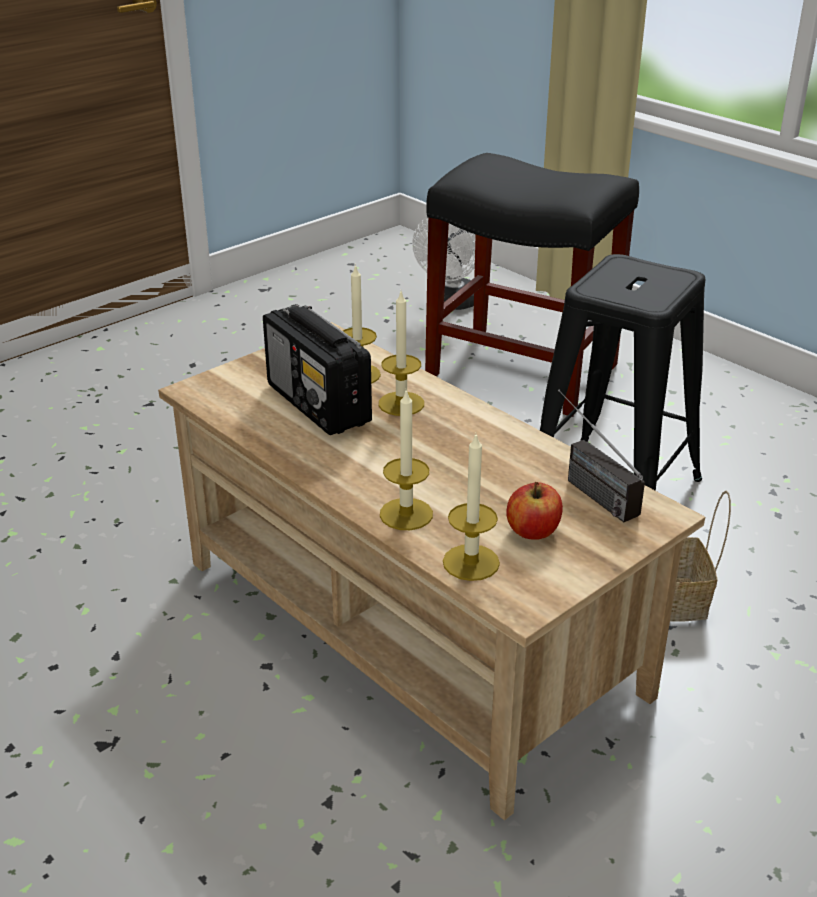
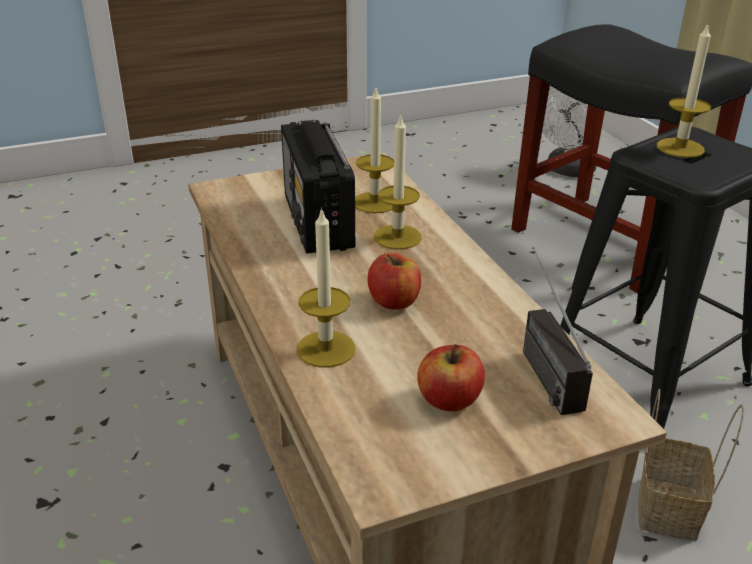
camera: 20 degrees right, 0 degrees up
candle [443,435,500,581] -> candle moved to [657,22,711,158]
none -> apple [368,252,421,309]

